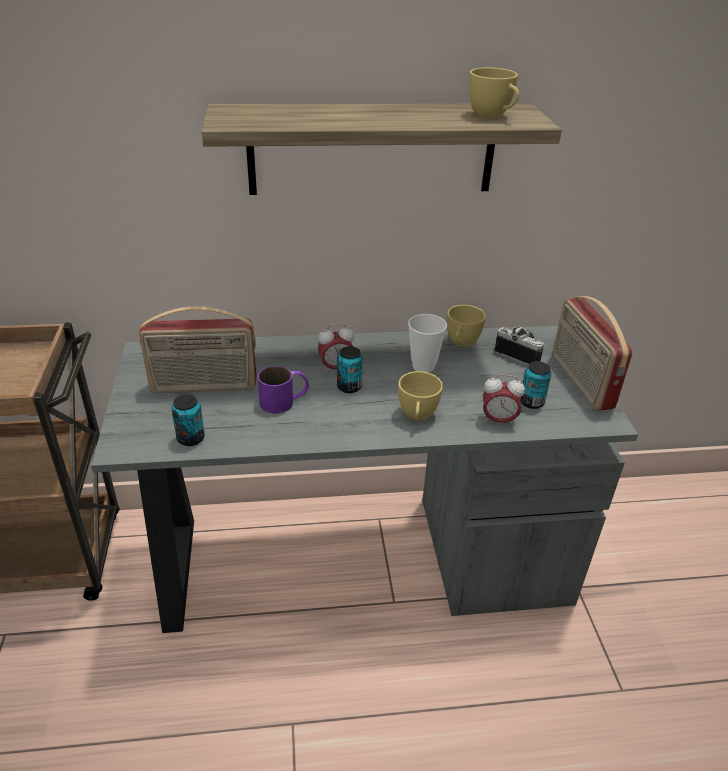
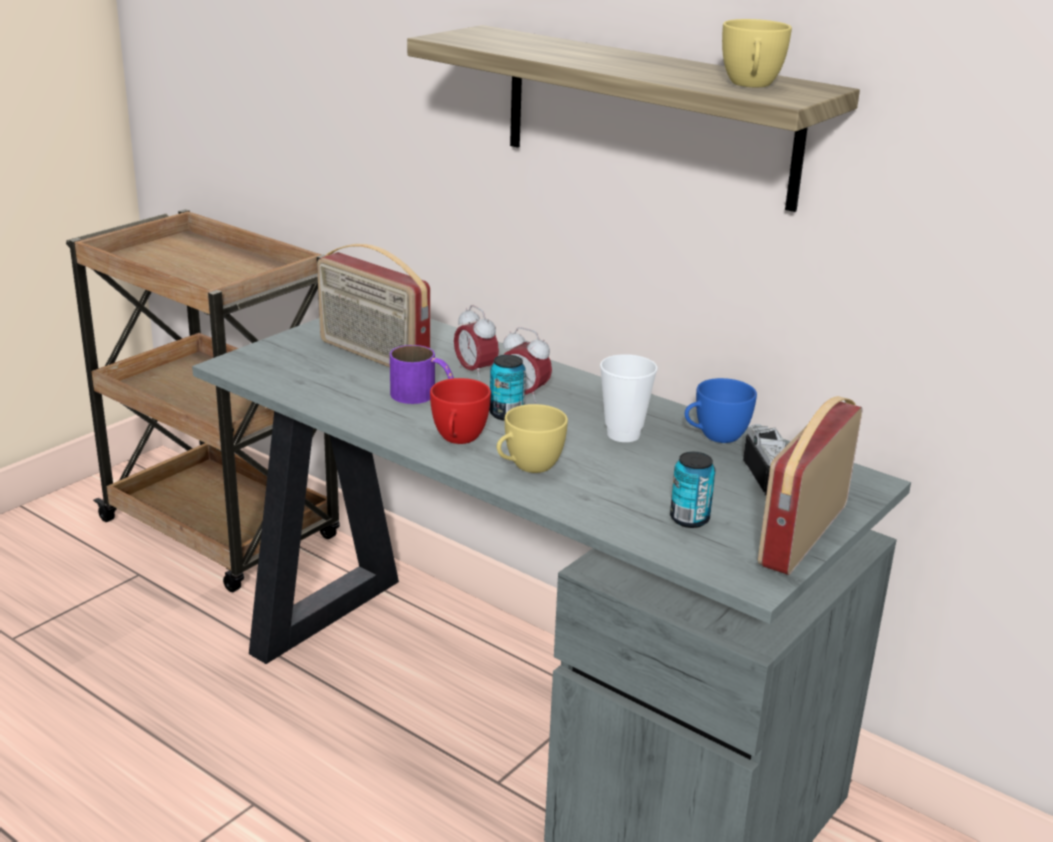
camera: 45 degrees right, 10 degrees down
can [171,395,205,446] -> none
yellow cup [447,305,486,347] -> blue cup [685,378,757,443]
alarm clock [483,374,525,426] -> alarm clock moved to [454,305,499,380]
none -> red cup [430,378,491,444]

